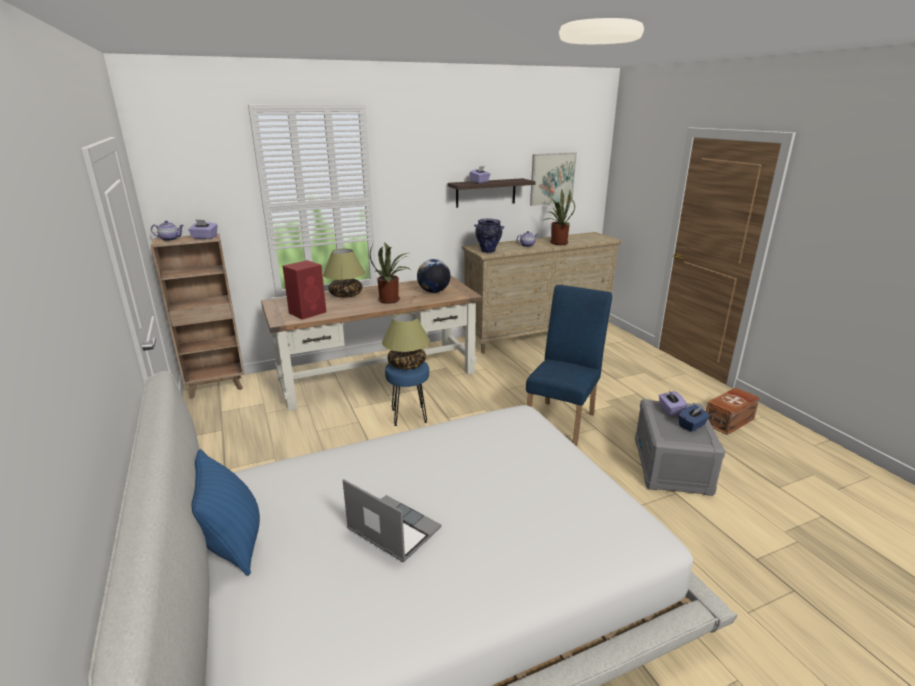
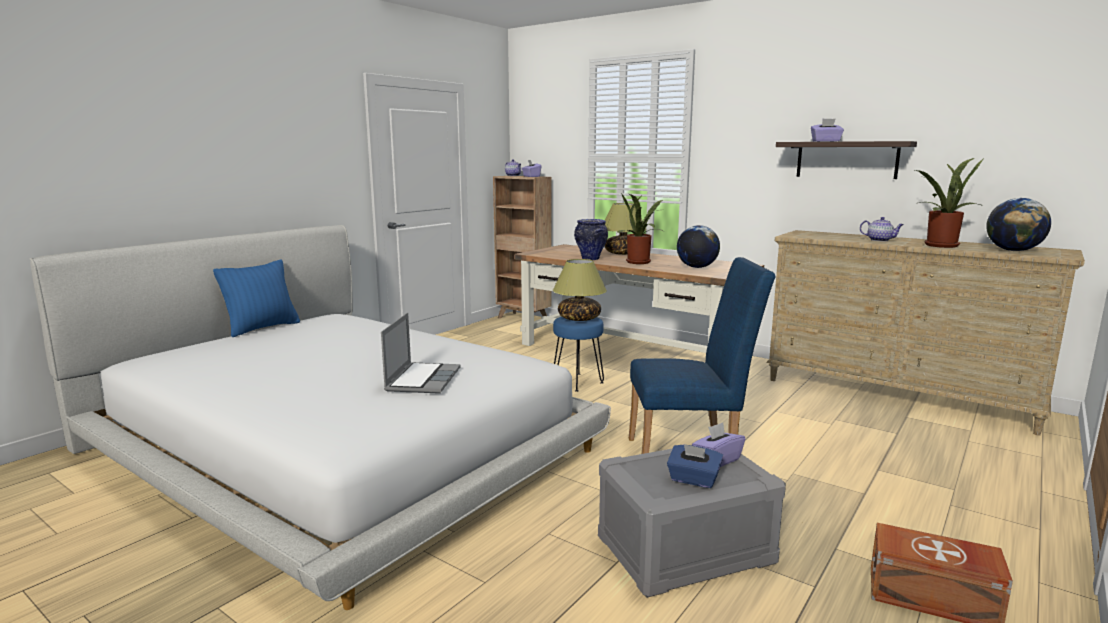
camera: 60 degrees right, 10 degrees down
red speaker [283,260,326,320] -> none
laptop [343,479,442,563] -> laptop moved to [381,313,461,394]
vase [474,218,504,253] -> vase moved to [574,219,608,260]
picture [530,152,577,206] -> none
none -> globe [986,198,1051,251]

